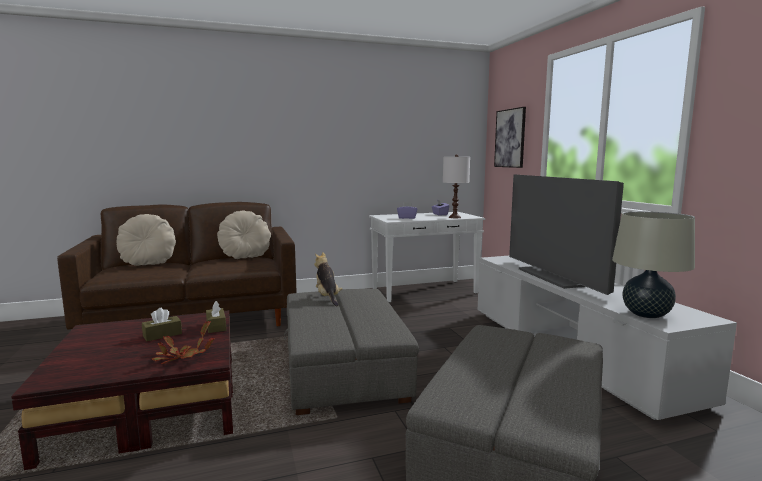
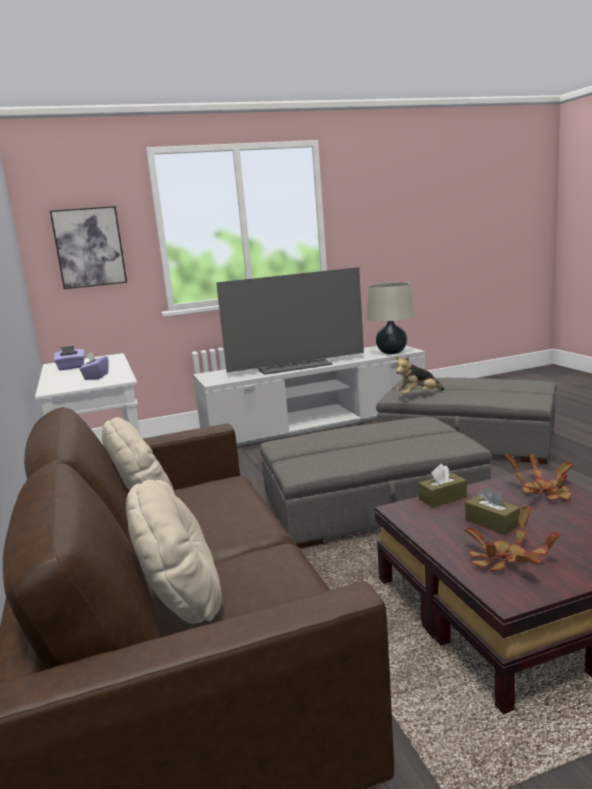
camera: 90 degrees left, 5 degrees up
plush toy [314,252,343,306] -> plush toy moved to [395,356,444,395]
white table lamp [443,154,470,218] -> none
none -> potted plant [464,506,561,571]

